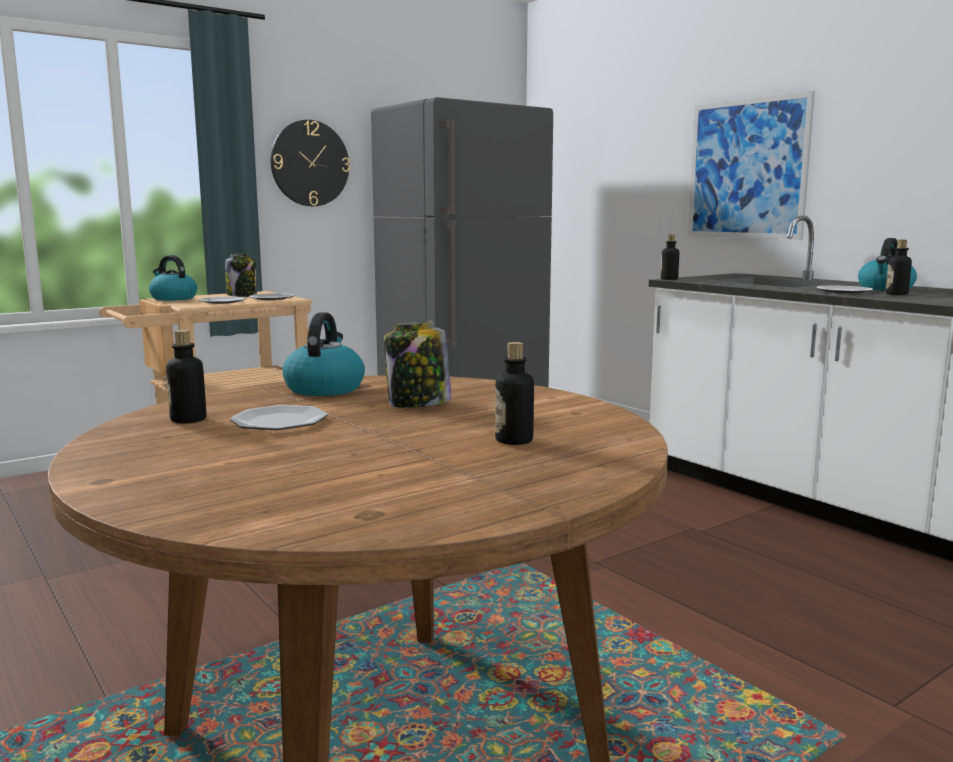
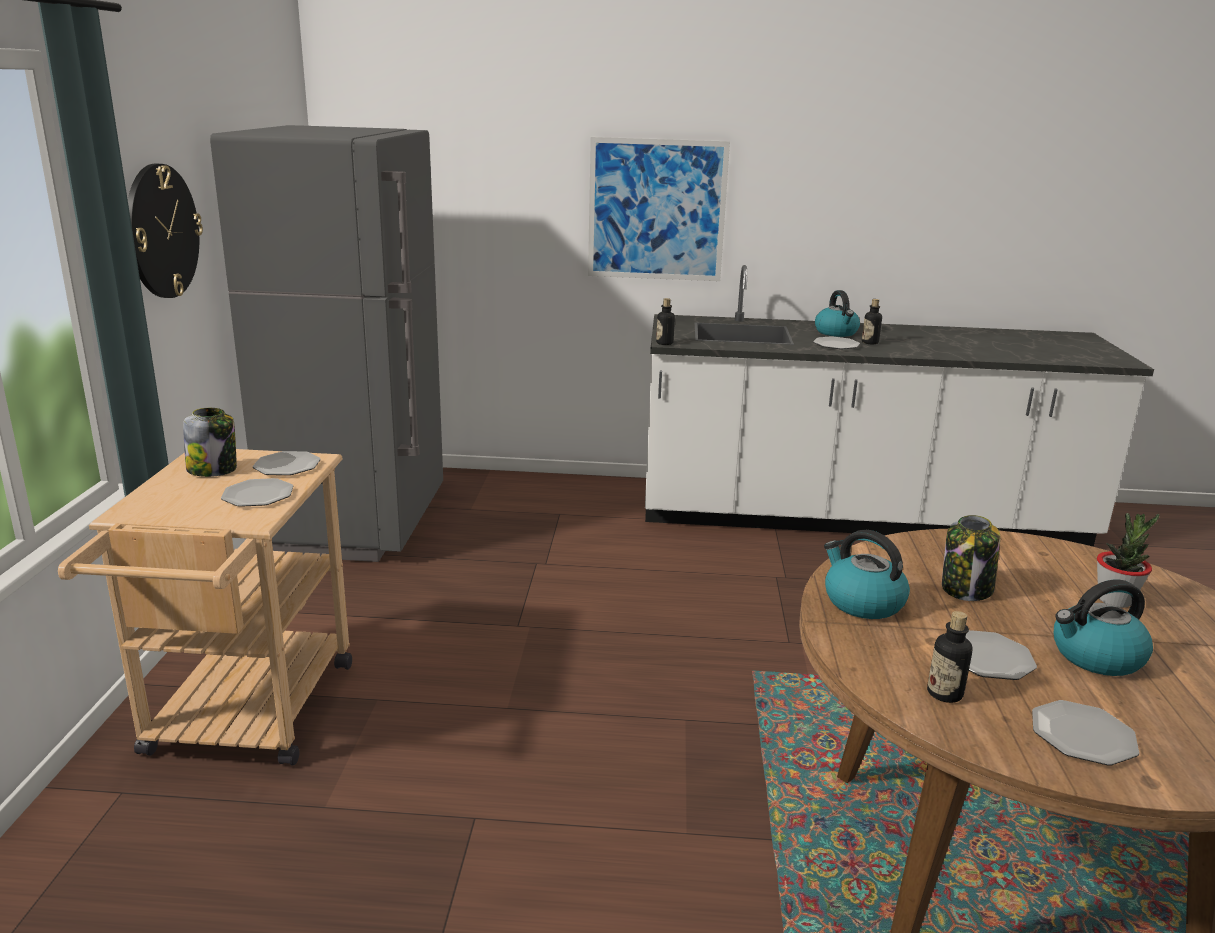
camera: 50 degrees left, 10 degrees up
kettle [149,255,197,301] -> kettle moved to [1054,579,1153,676]
bottle [495,342,534,445] -> potted plant [1097,513,1159,608]
none -> plate [1032,700,1139,765]

